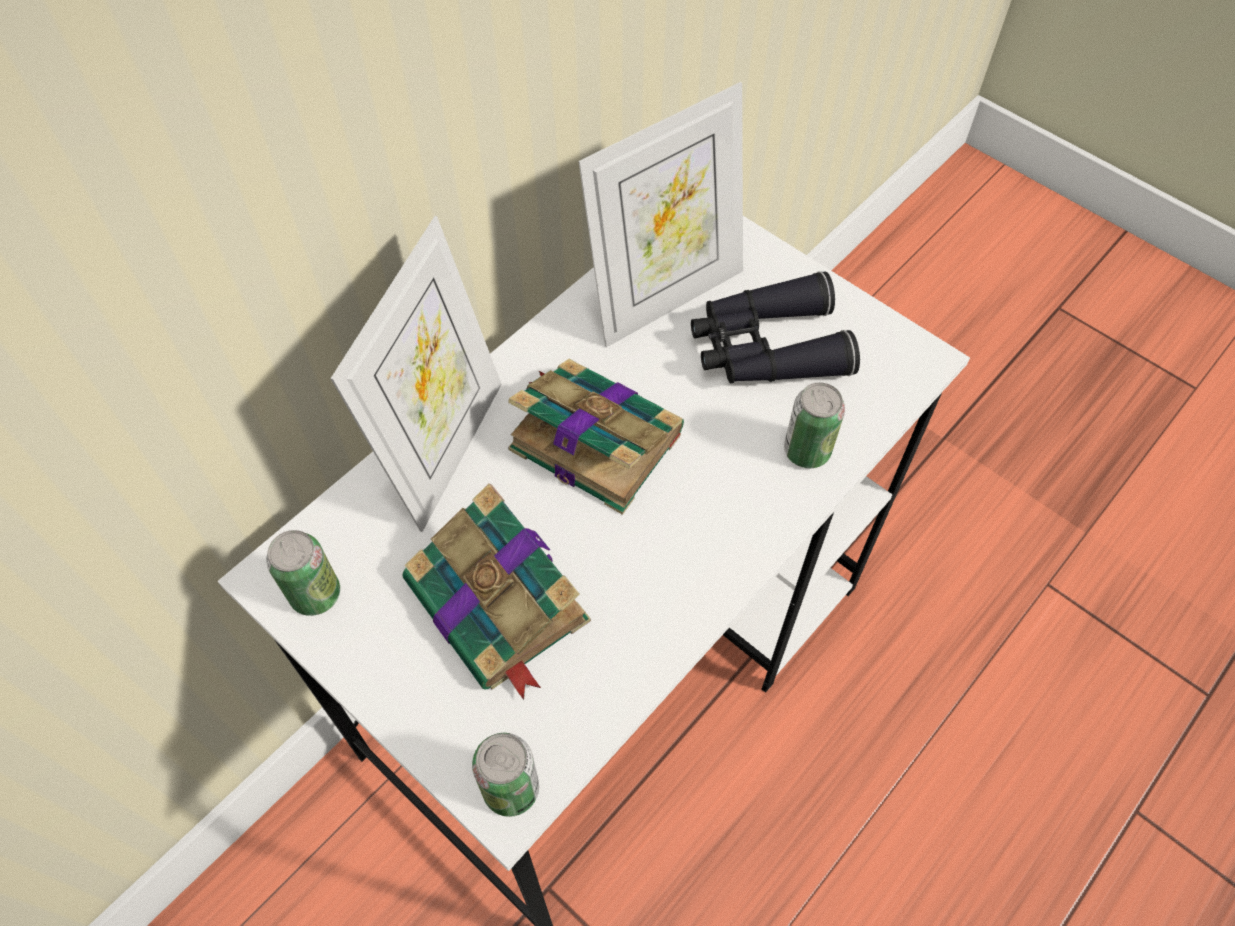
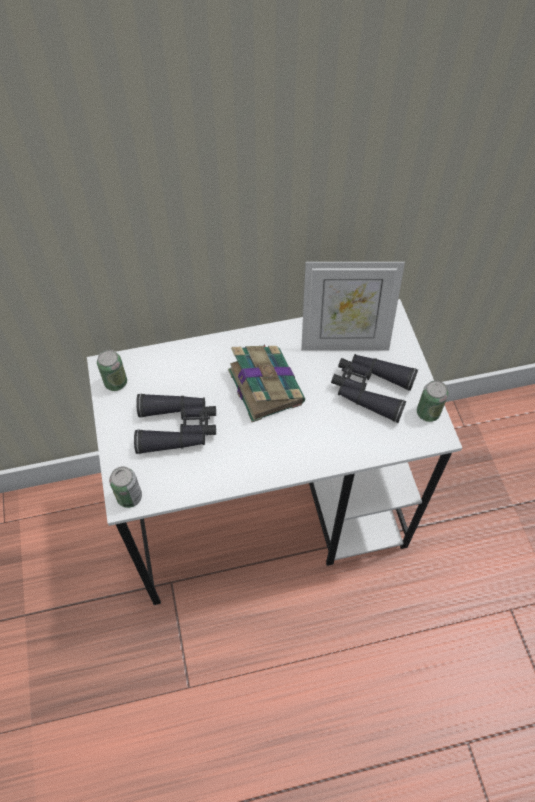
camera: 35 degrees right, 0 degrees up
picture frame [330,216,502,532] -> none
book [402,483,591,700] -> black binoculars [134,393,216,454]
can [784,382,845,468] -> can moved to [417,380,448,422]

